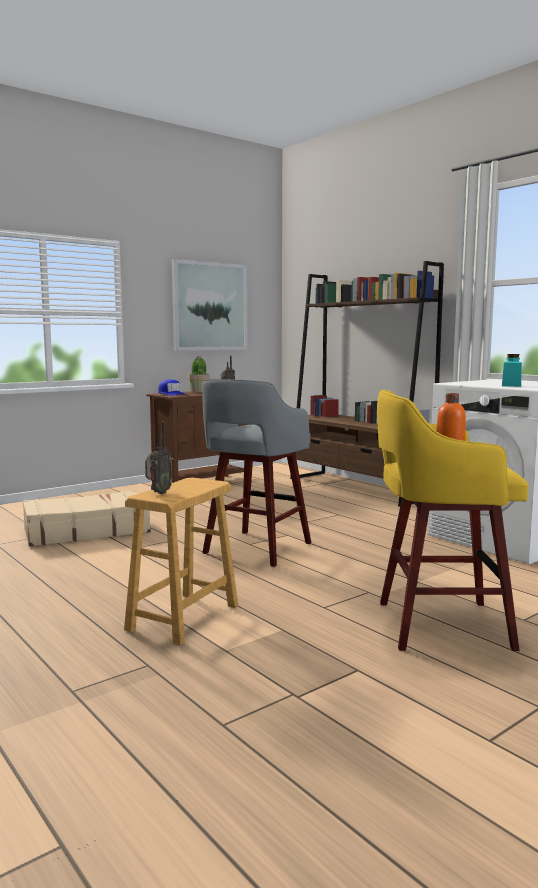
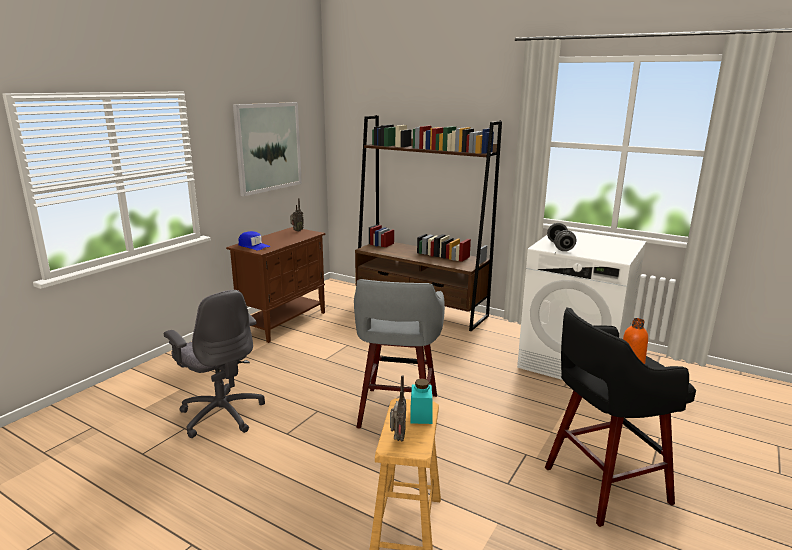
camera: 20 degrees left, 10 degrees up
beige suitcase [23,490,151,547] -> grey office chair [164,290,265,438]
potted plant [188,356,210,393] -> none
yellow stool [377,390,529,651] -> black stool [545,307,696,527]
turquoise jar [502,354,522,387] -> turquoise jar moved to [410,379,432,424]
none -> grey dumbbell [547,223,576,251]

